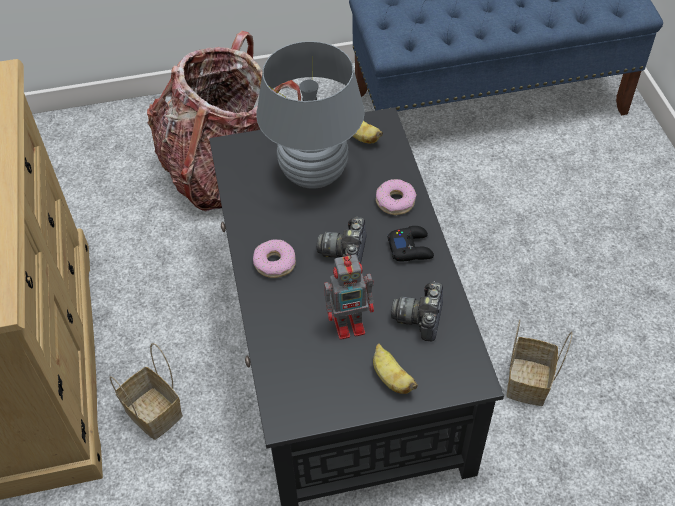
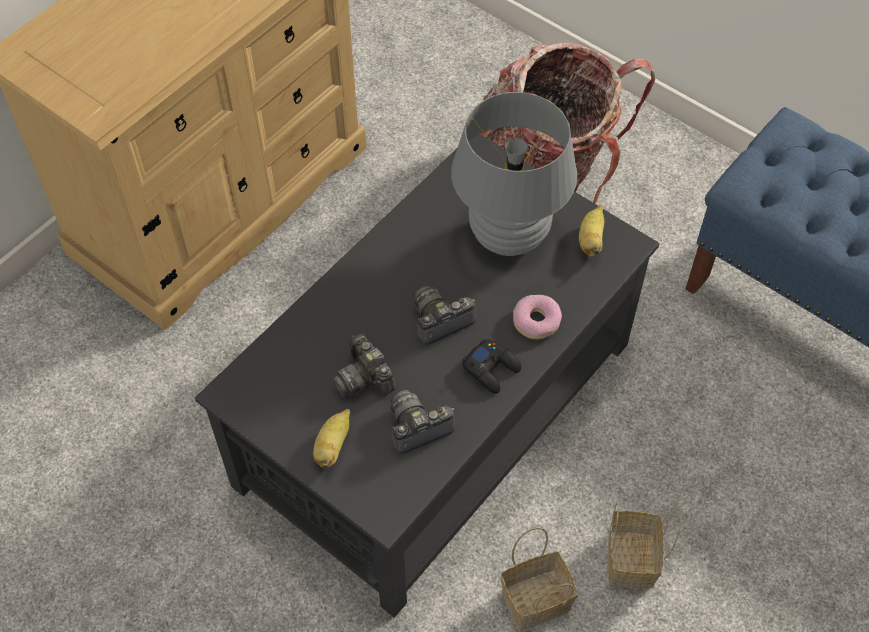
camera: 50 degrees right, 5 degrees up
basket [110,343,183,440] -> basket moved to [608,502,682,588]
donut [253,239,296,278] -> none
toy robot [324,254,374,340] -> camera [333,333,395,397]

